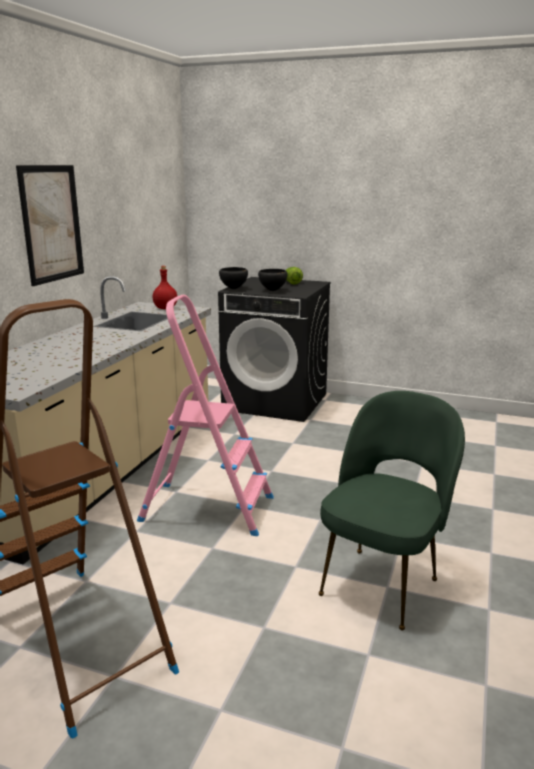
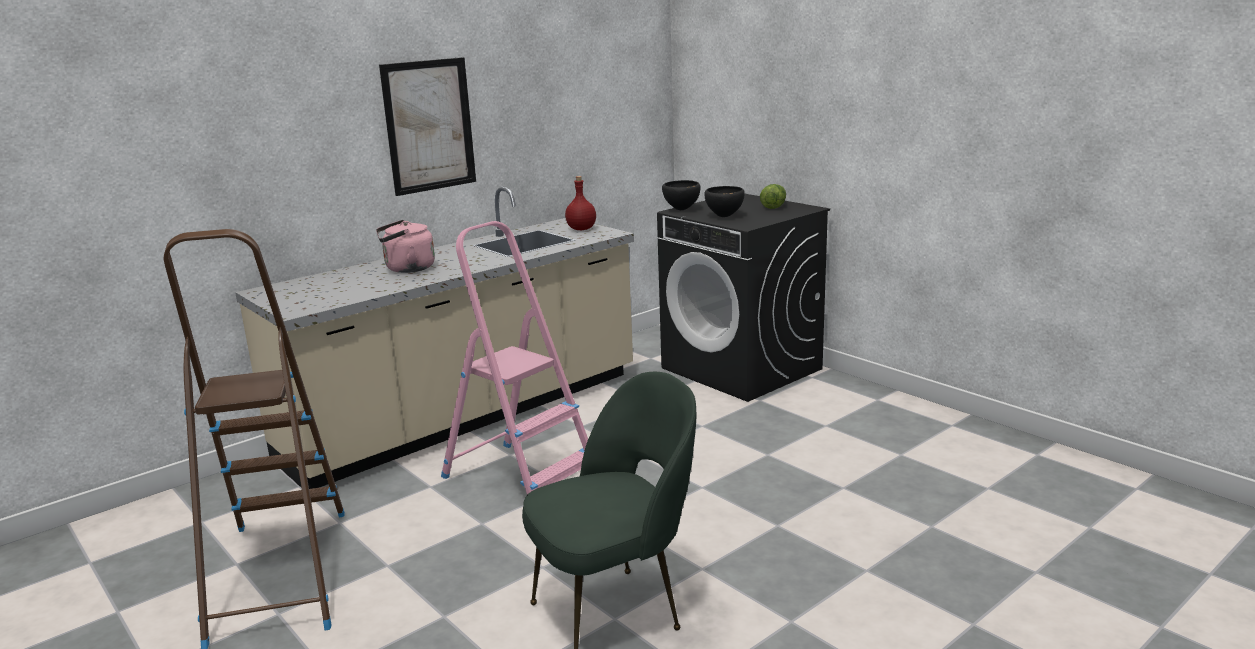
camera: 30 degrees right, 0 degrees up
none -> pink kettle [376,220,435,273]

